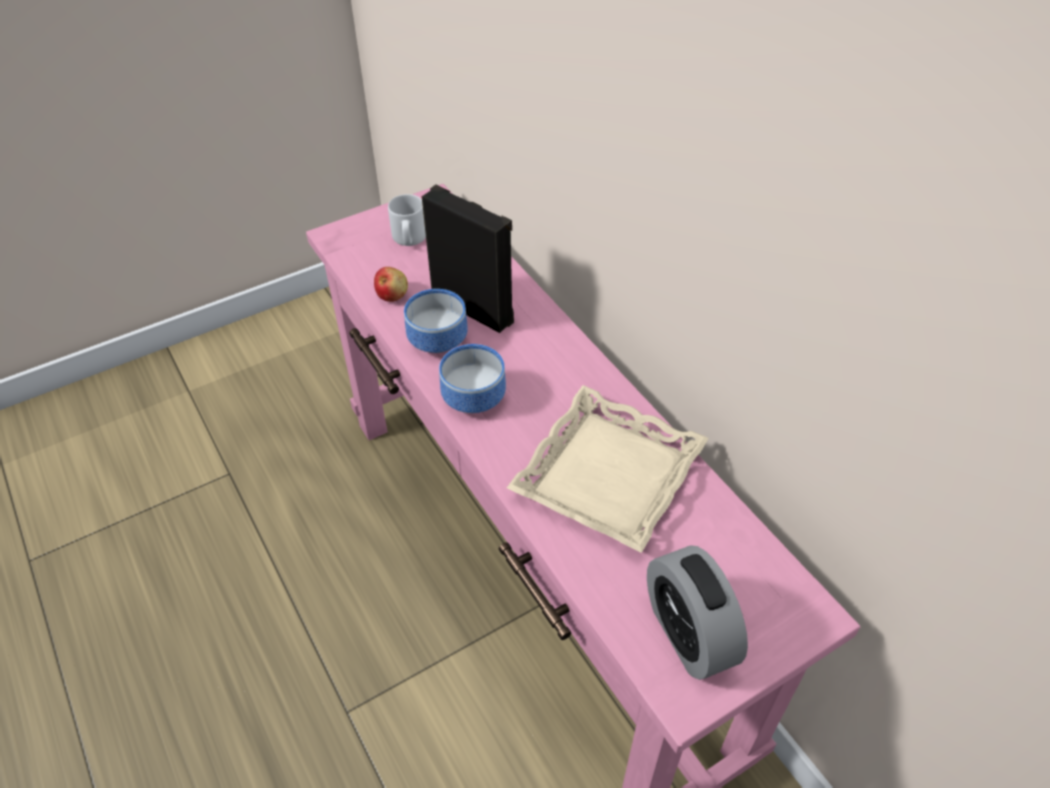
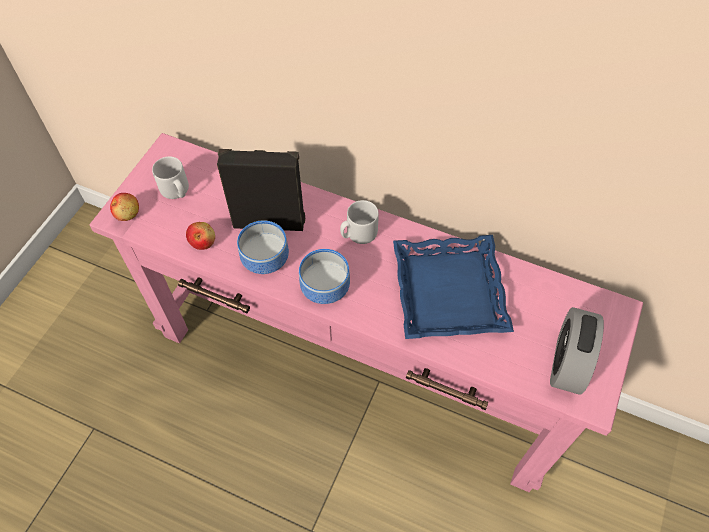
camera: 35 degrees left, 10 degrees up
beige tray [507,385,709,553] -> blue tray [393,235,514,339]
alarm clock [647,545,748,680] -> alarm clock turned 75 degrees clockwise [550,307,604,395]
none -> apple [110,193,139,221]
none -> grey mug [340,200,379,244]

